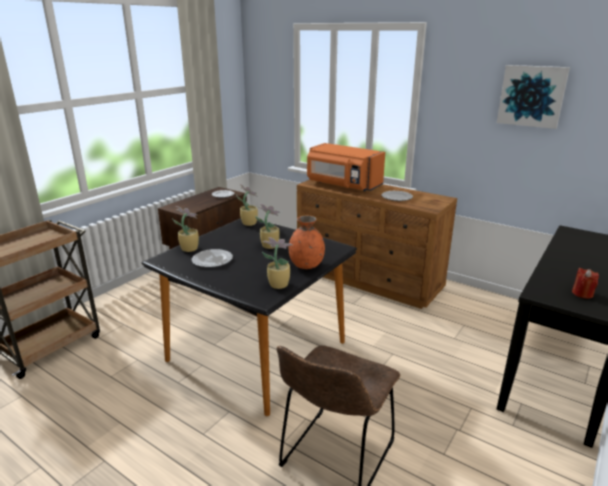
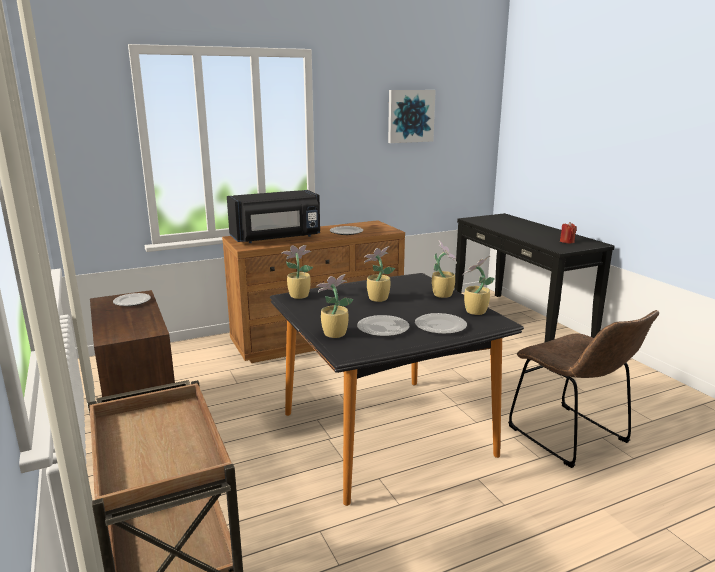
camera: 60 degrees left, 5 degrees down
orange vase [289,216,325,269] -> potted plant [432,240,457,298]
orange microwave [307,143,385,191] -> black microwave [227,190,320,243]
none -> plate [415,313,467,334]

